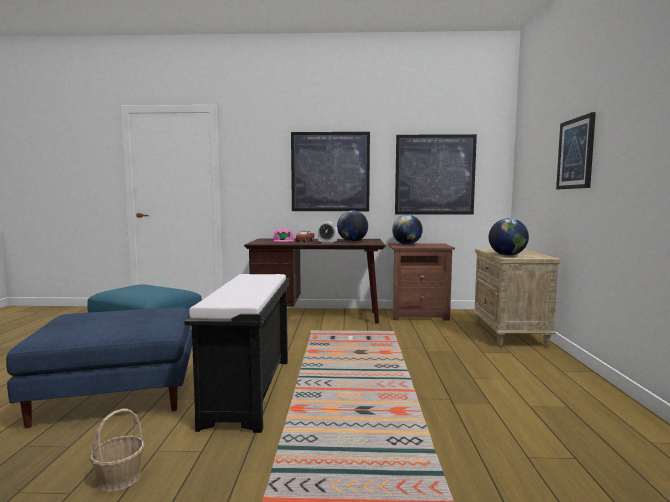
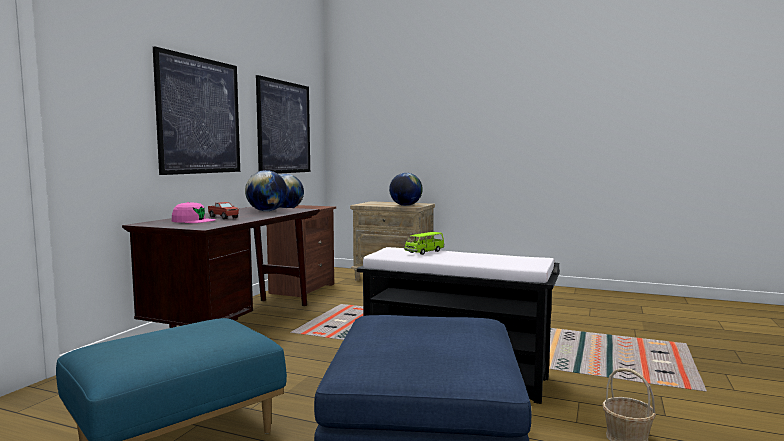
camera: 70 degrees left, 0 degrees up
alarm clock [317,222,338,244] -> none
picture [556,112,596,189] -> none
none -> green toy car [404,232,445,255]

